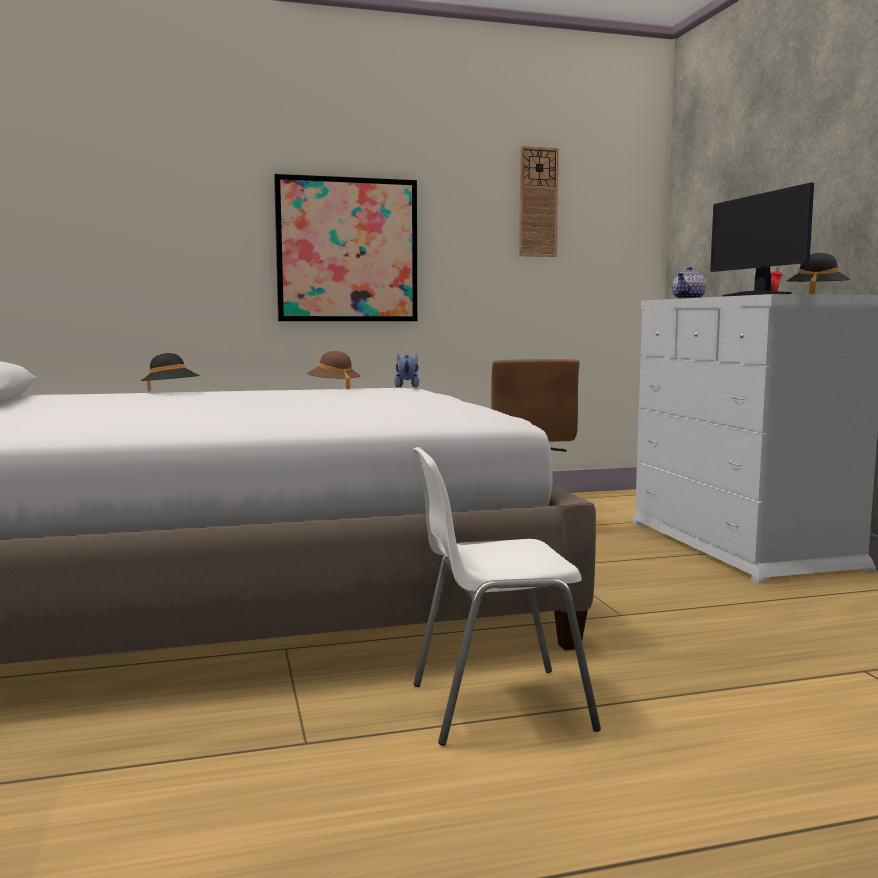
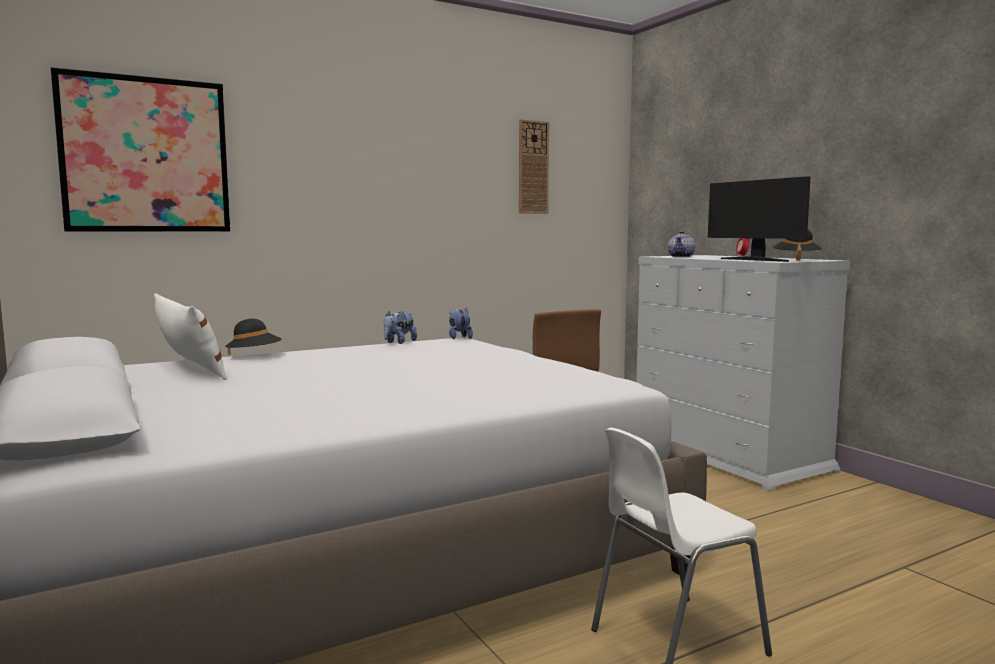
camera: 15 degrees left, 0 degrees up
picture [274,174,418,321] -> picture moved to [51,67,230,231]
brown hat [307,351,361,390] -> plush toy [384,311,417,344]
none -> white pillow [154,293,227,380]

